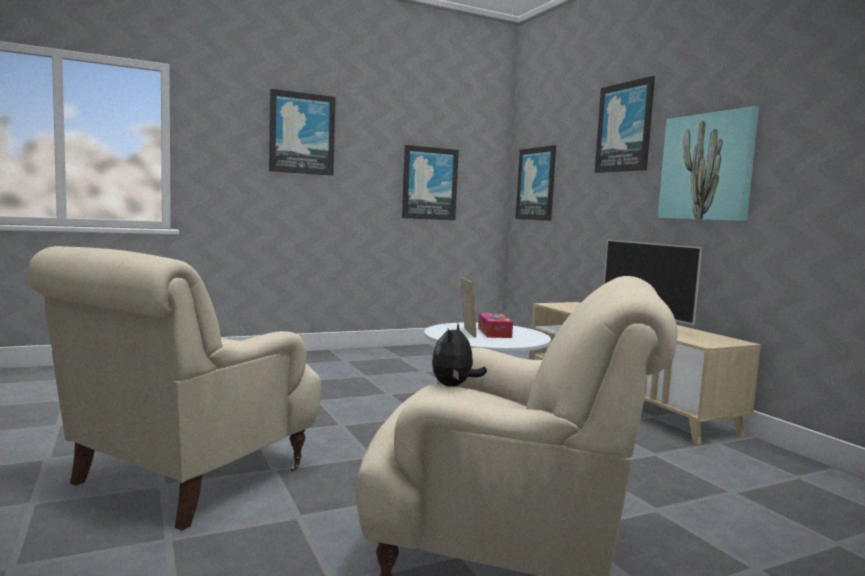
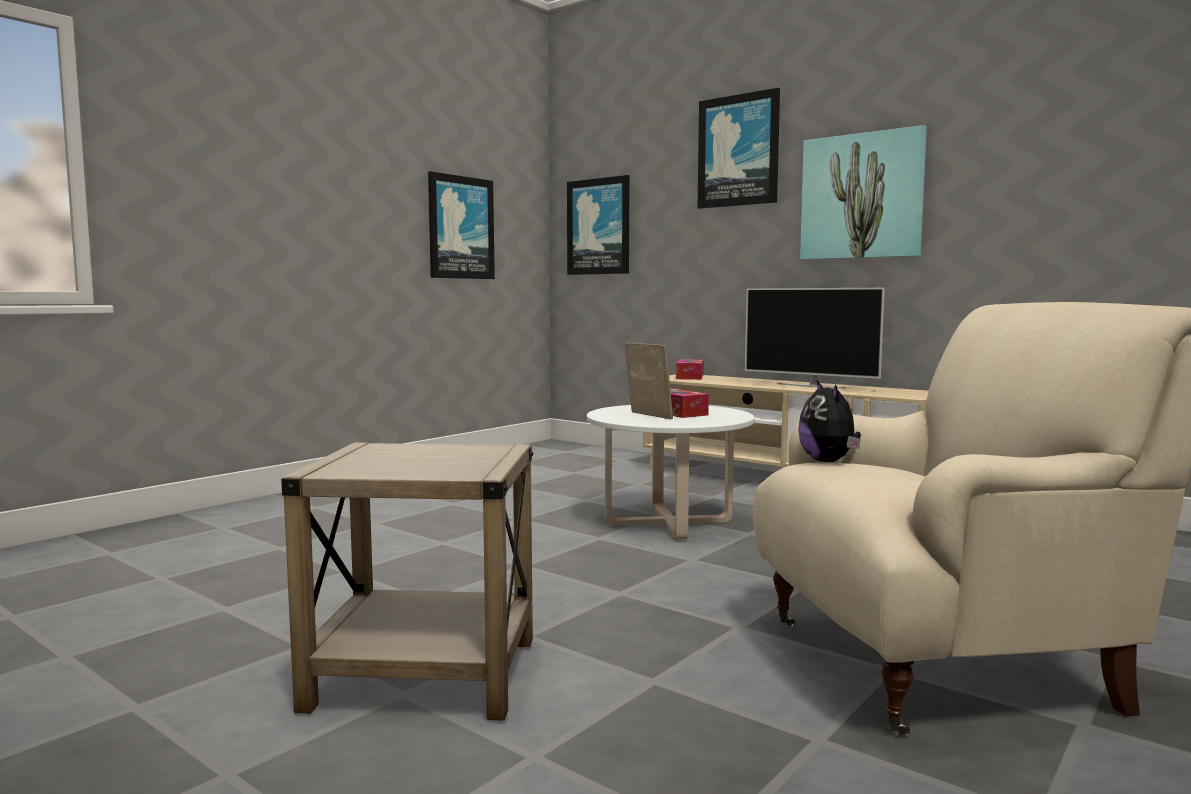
camera: 25 degrees left, 0 degrees up
beige armchair [28,246,321,531] -> beige side table [281,442,533,721]
picture [269,89,336,176] -> none
none -> tissue box [676,359,704,380]

